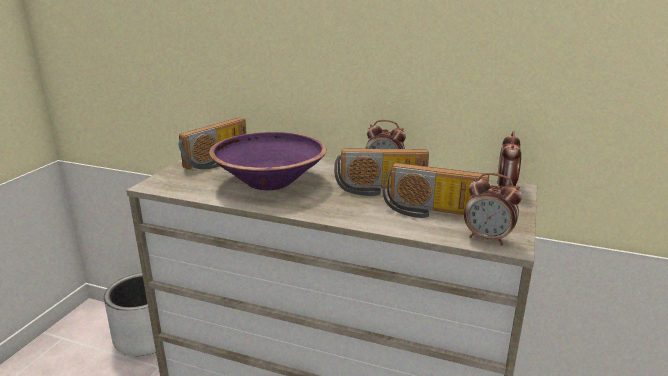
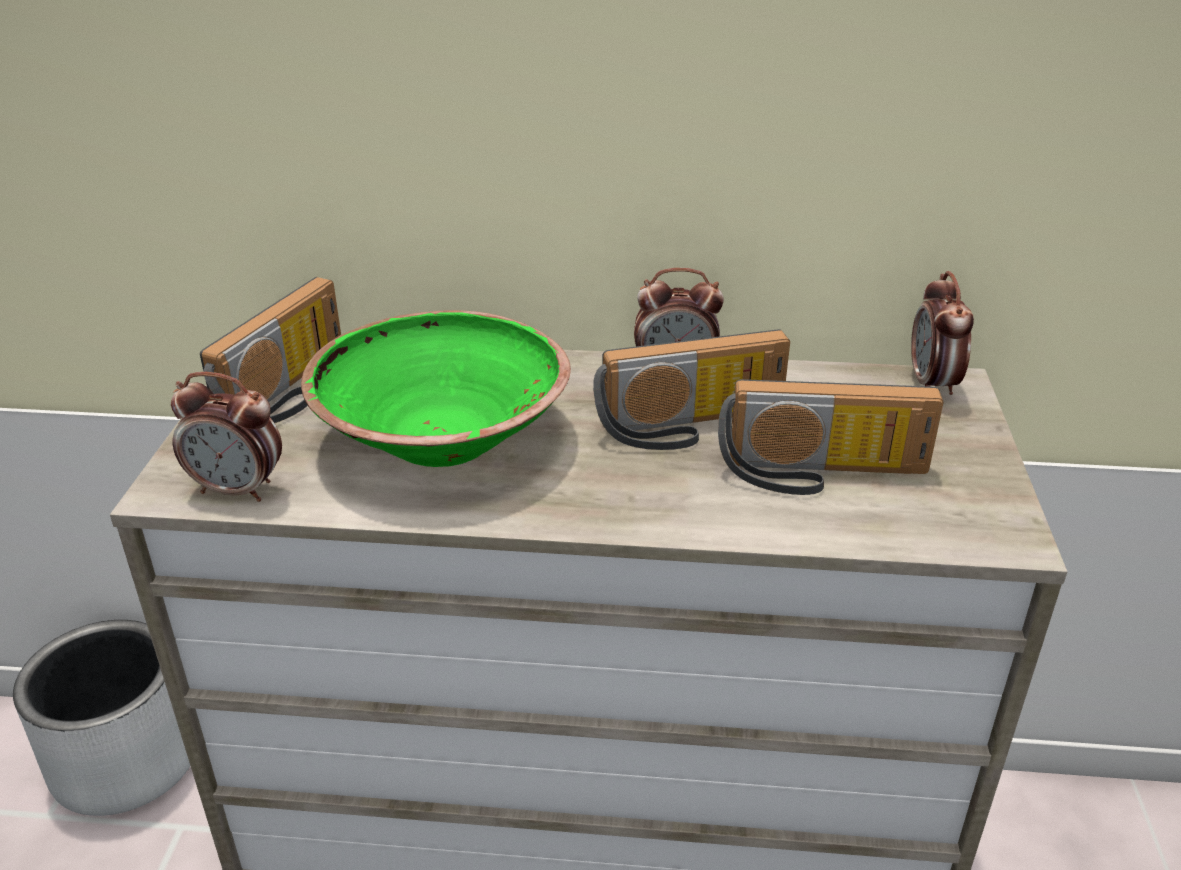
camera: 15 degrees left, 10 degrees up
purple bowl [209,132,327,190] -> green bowl [301,311,571,467]
alarm clock [464,173,522,245] -> alarm clock moved to [171,372,282,502]

